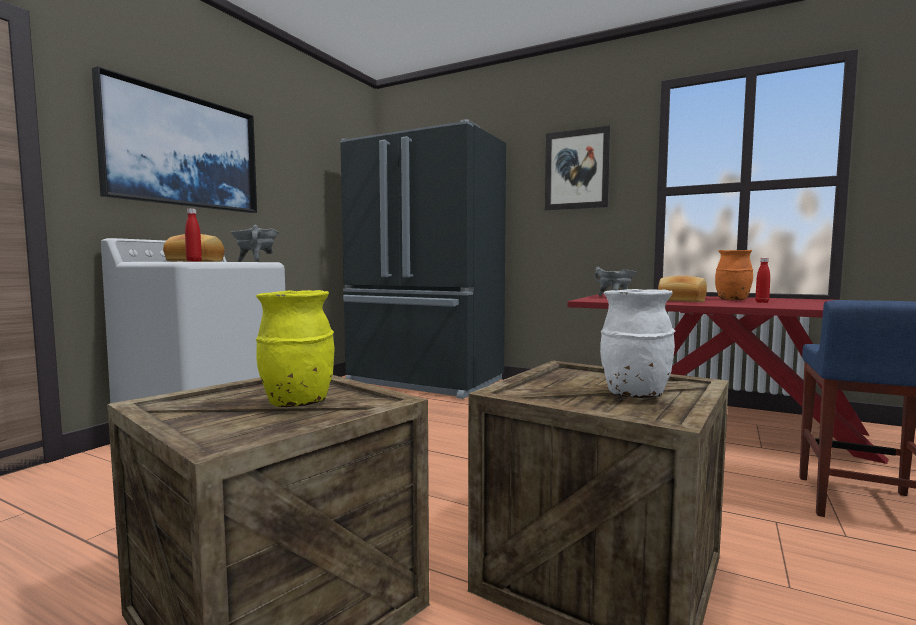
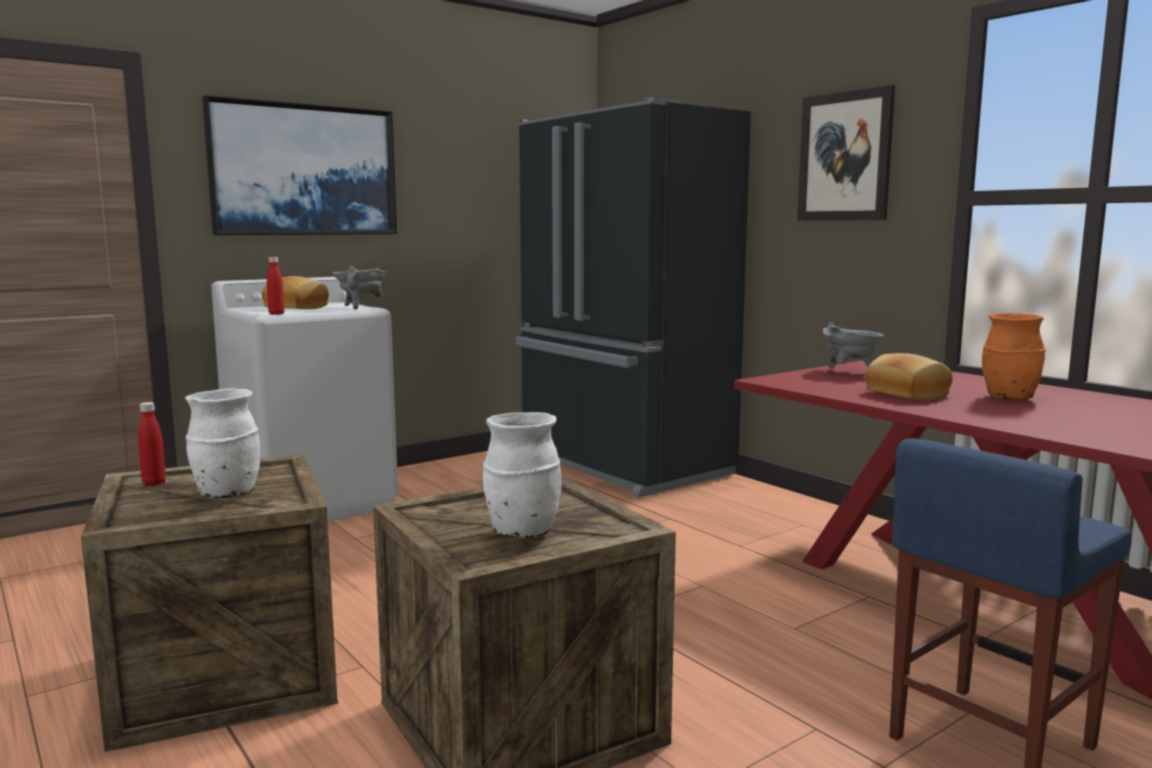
camera: 25 degrees right, 5 degrees up
yellow vase [255,290,334,407] -> white vase [185,388,260,498]
red bottle [755,258,770,303] -> red bottle moved to [138,402,166,486]

